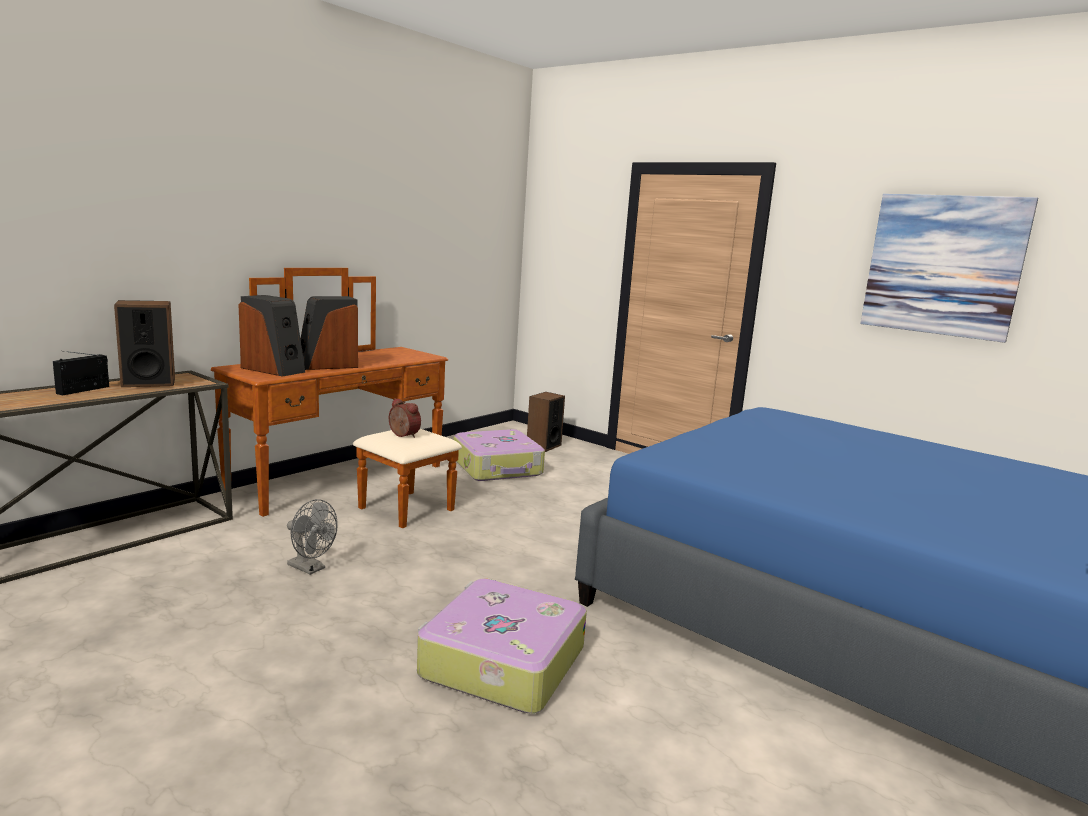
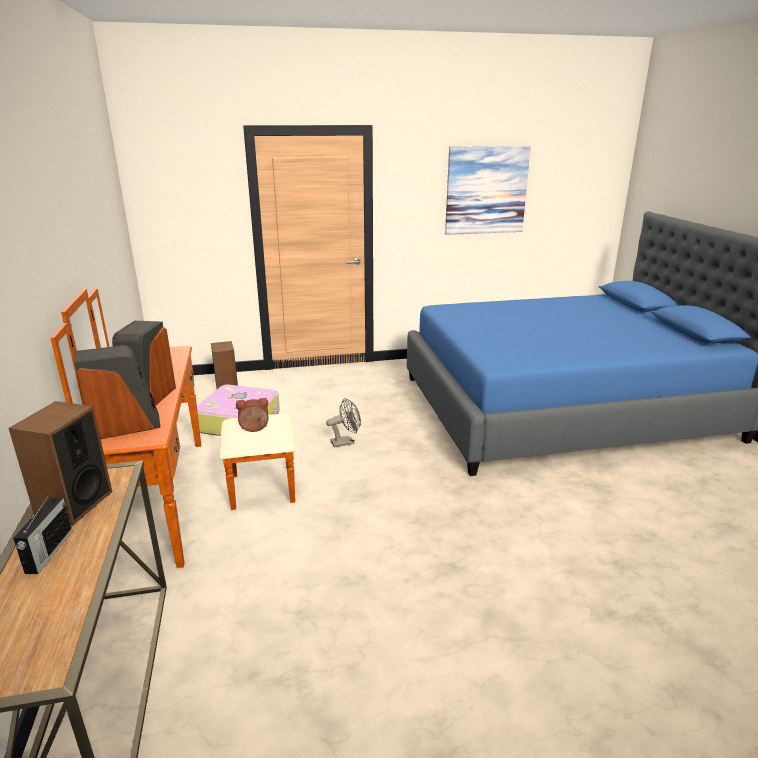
camera: 50 degrees left, 10 degrees up
radio [53,351,109,395] -> radio turned 150 degrees counterclockwise [13,492,73,574]
grey fan [287,499,338,575] -> grey fan moved to [326,398,361,447]
suitcase [417,578,587,713] -> none

